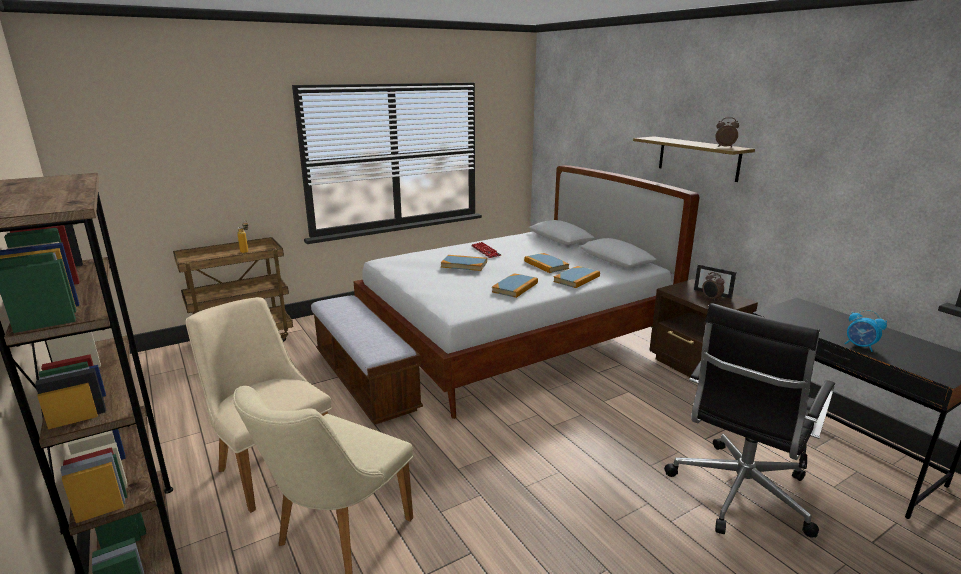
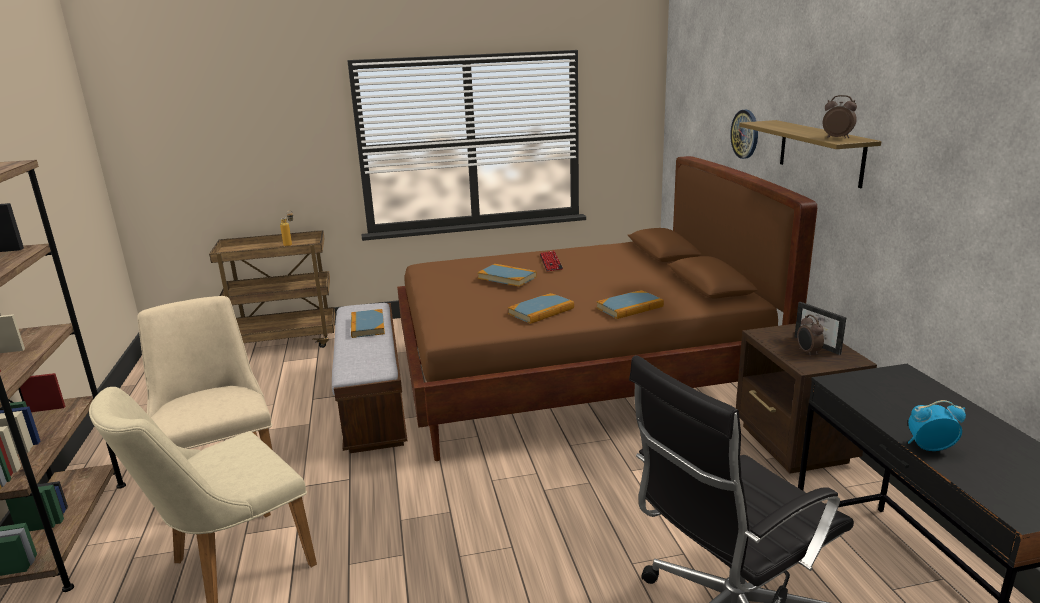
camera: 20 degrees right, 0 degrees up
white bed [353,165,700,419] -> brown bed [397,156,817,461]
book [524,253,569,273] -> book moved to [351,309,385,338]
alarm clock [845,310,887,352] -> alarm clock turned 120 degrees clockwise [908,400,966,451]
none -> wall clock [730,110,758,159]

